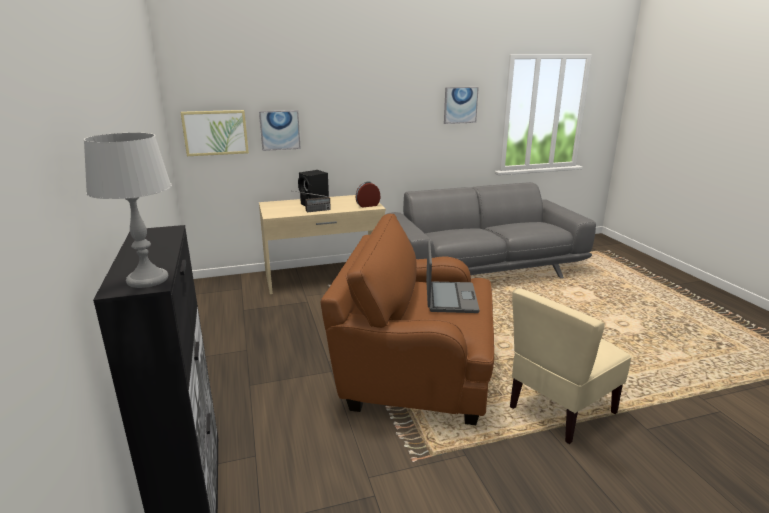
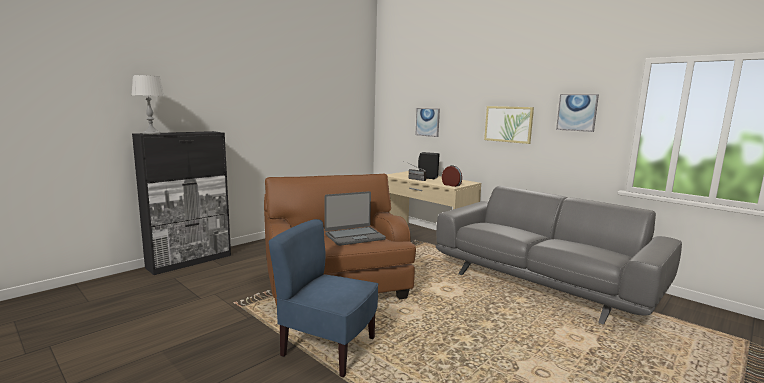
camera: 60 degrees right, 10 degrees down
picture [180,110,249,156] -> picture moved to [484,106,534,144]
beige chair [510,288,632,444] -> blue chair [269,219,378,377]

